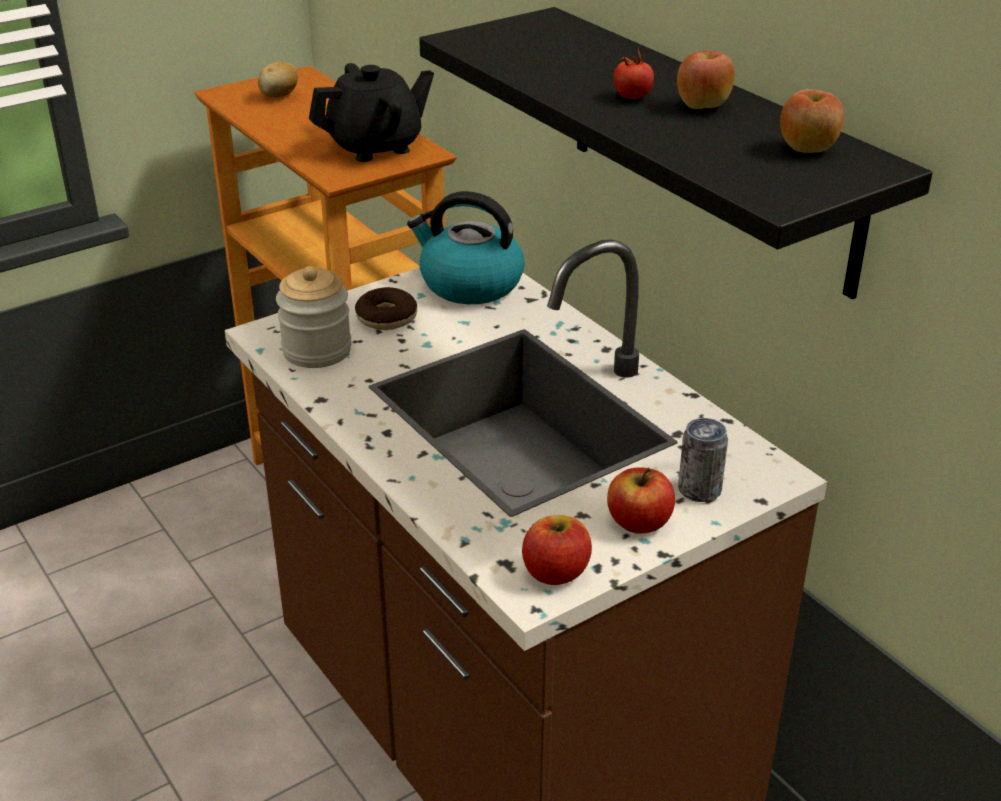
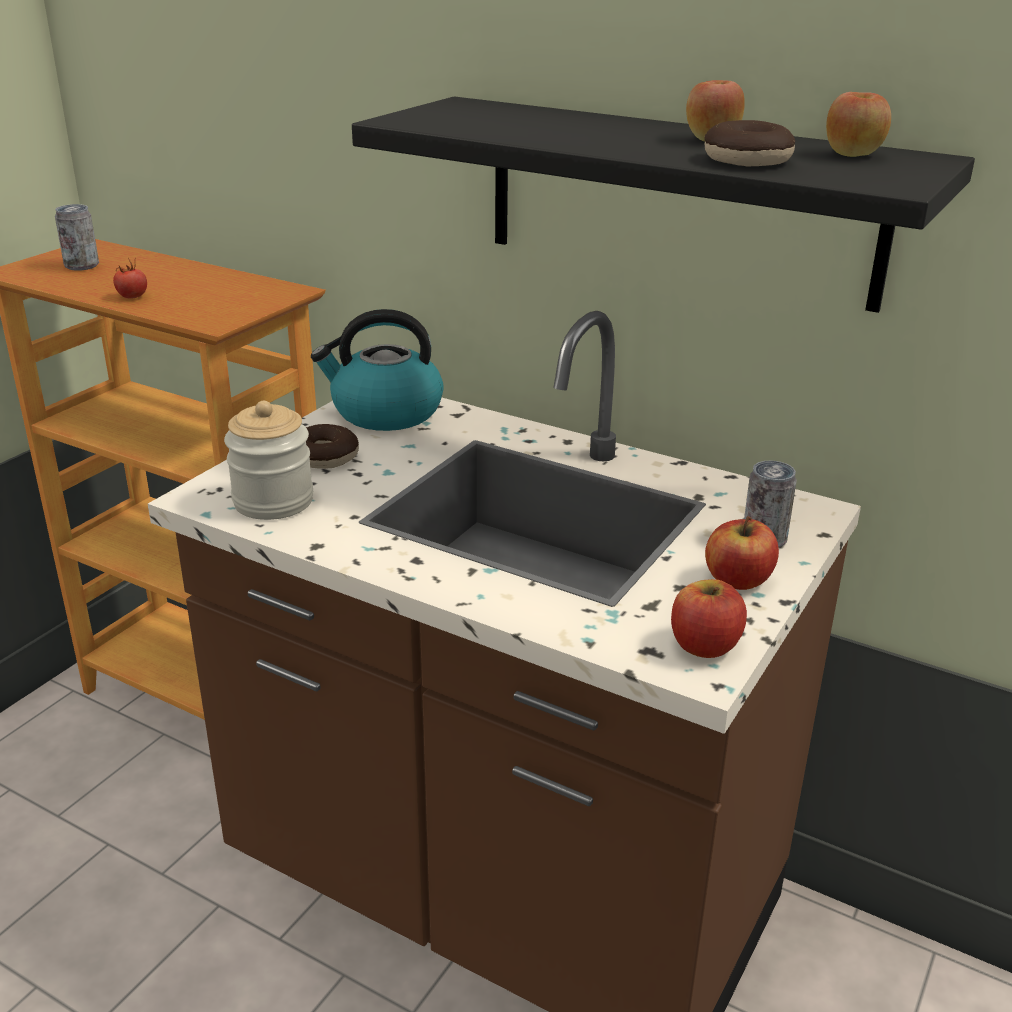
camera: 25 degrees left, 5 degrees down
potato [258,61,298,98] -> can [55,204,99,271]
black teapot [309,63,434,162] -> none
tomato [613,49,654,99] -> tomato moved to [113,258,147,298]
none -> donut [704,120,795,166]

